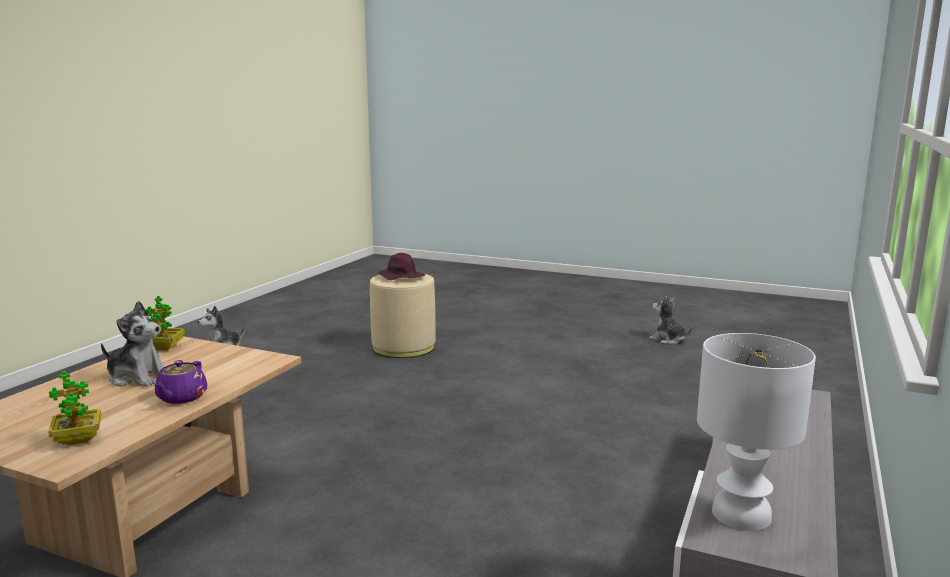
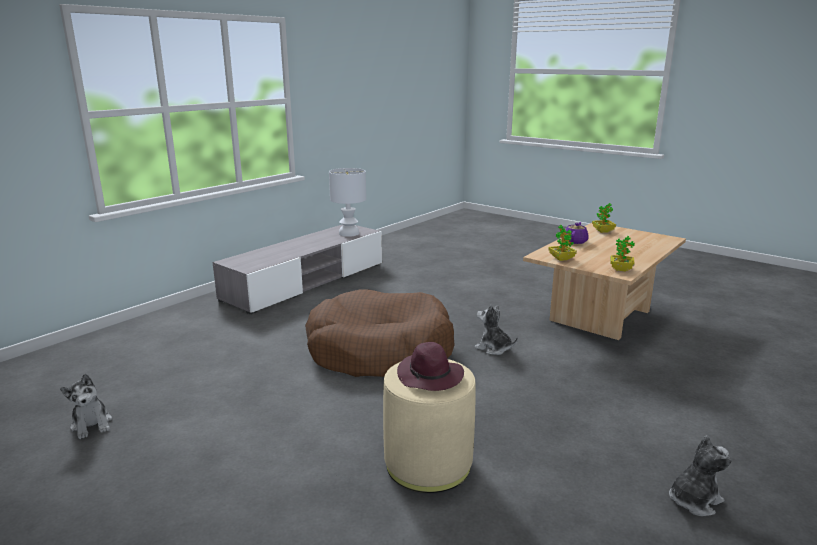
camera: 165 degrees left, 5 degrees up
plush toy [101,301,165,387] -> plush toy moved to [474,305,518,355]
none -> brown dog bed [305,289,455,377]
none -> potted plant [548,225,577,261]

